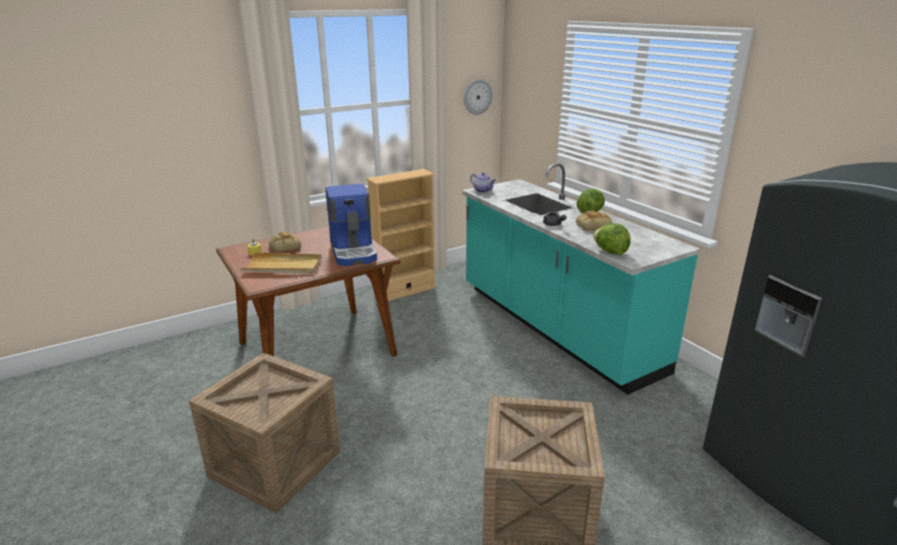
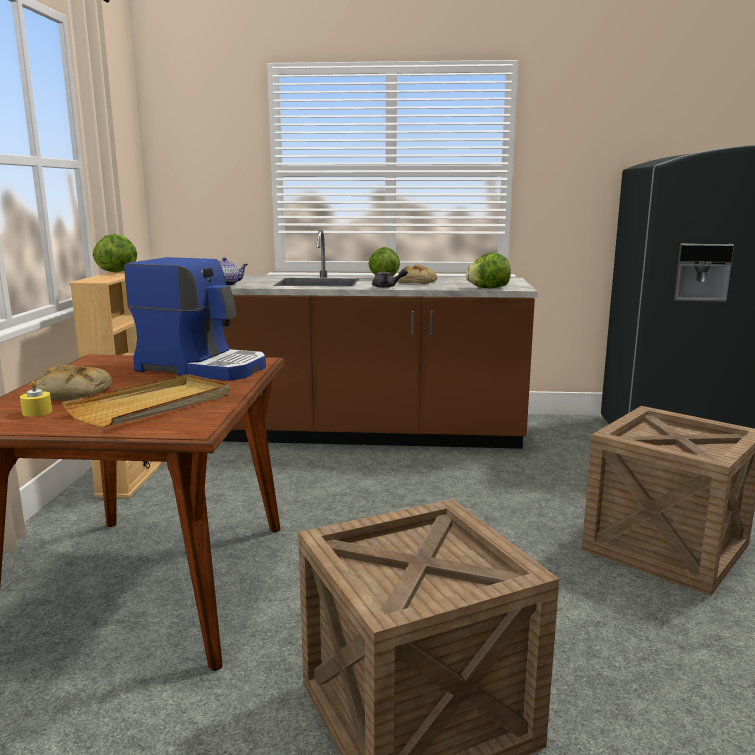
camera: 55 degrees left, 10 degrees down
turquoise counter [462,163,700,395] -> brown counter [222,230,538,449]
wall clock [464,79,493,115] -> none
none -> lettuce [93,234,137,272]

